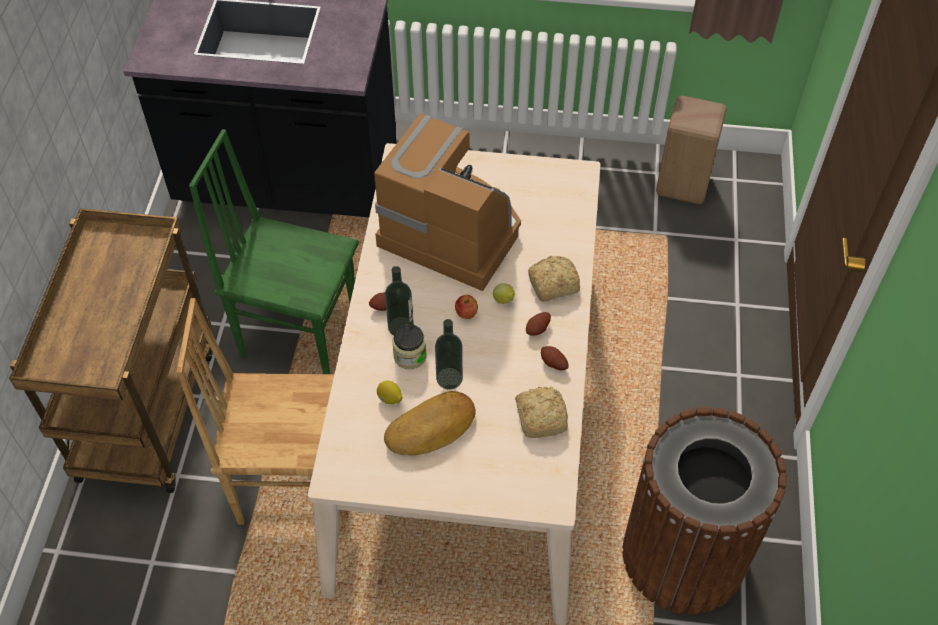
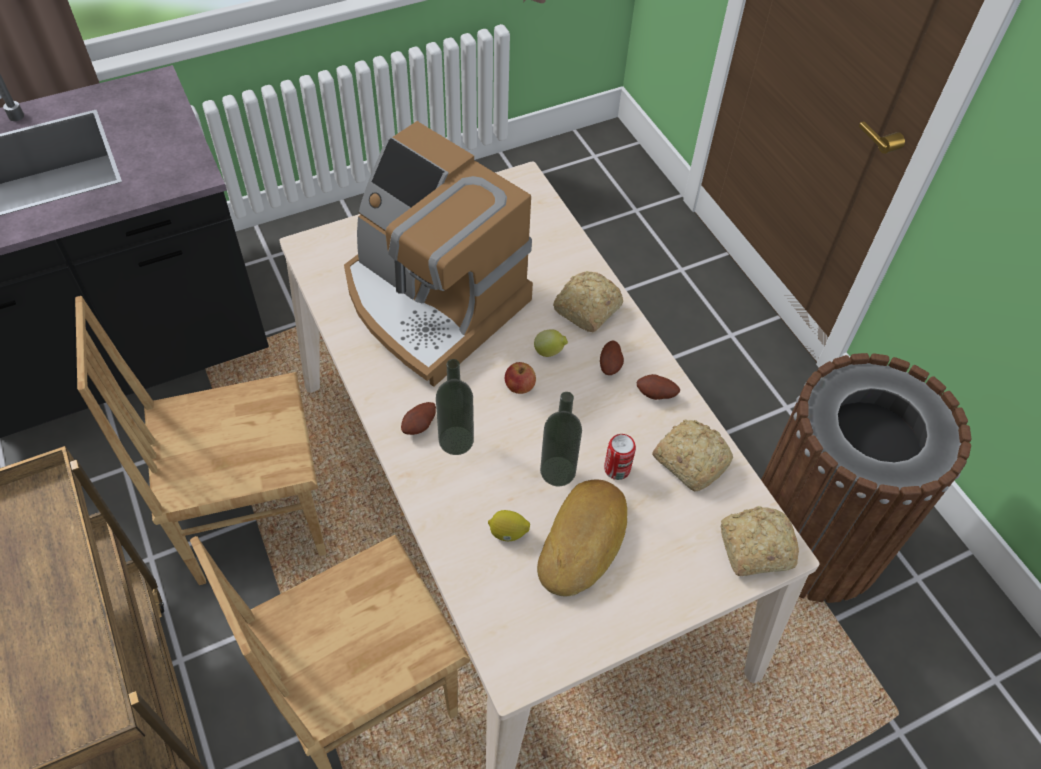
camera: 35 degrees left, 0 degrees up
green chair [189,129,359,374] -> brown chair [75,296,326,585]
coffee machine [374,114,521,291] -> coffee machine turned 135 degrees counterclockwise [344,121,533,387]
jar [392,324,427,369] -> none
beige stool [656,96,726,204] -> none
none -> can [604,434,636,480]
none -> bread [721,506,799,576]

